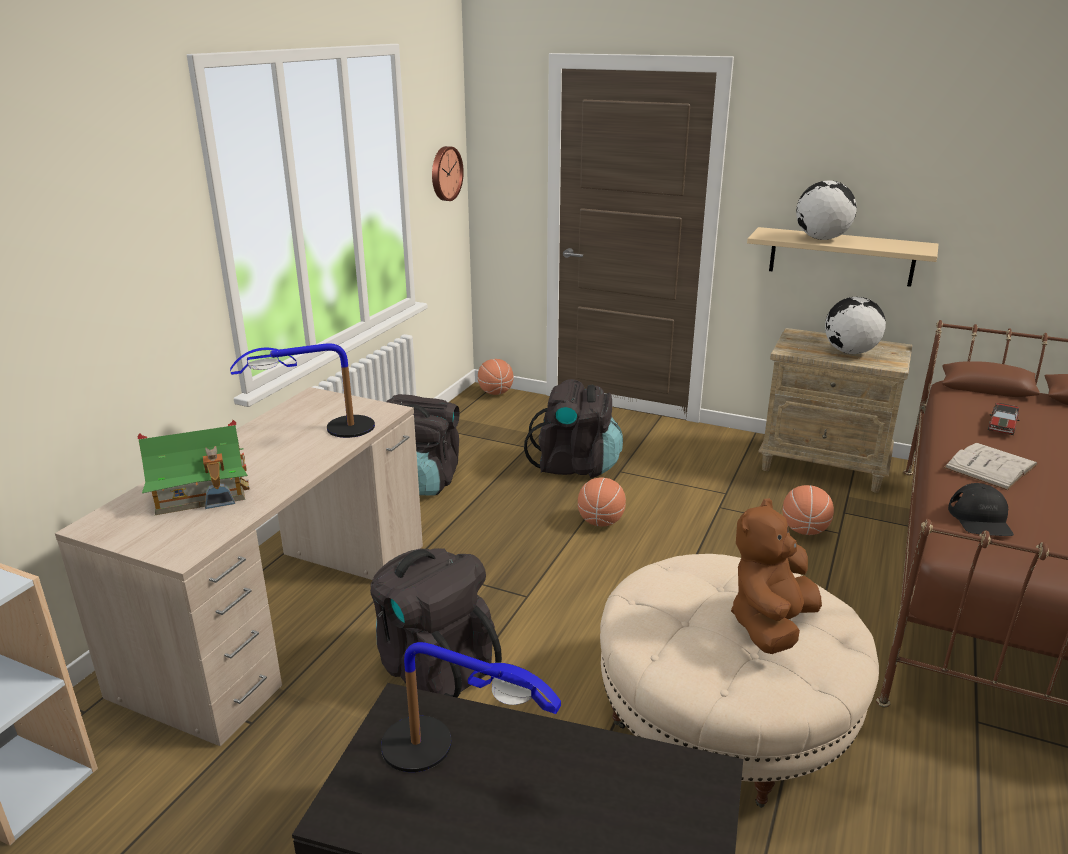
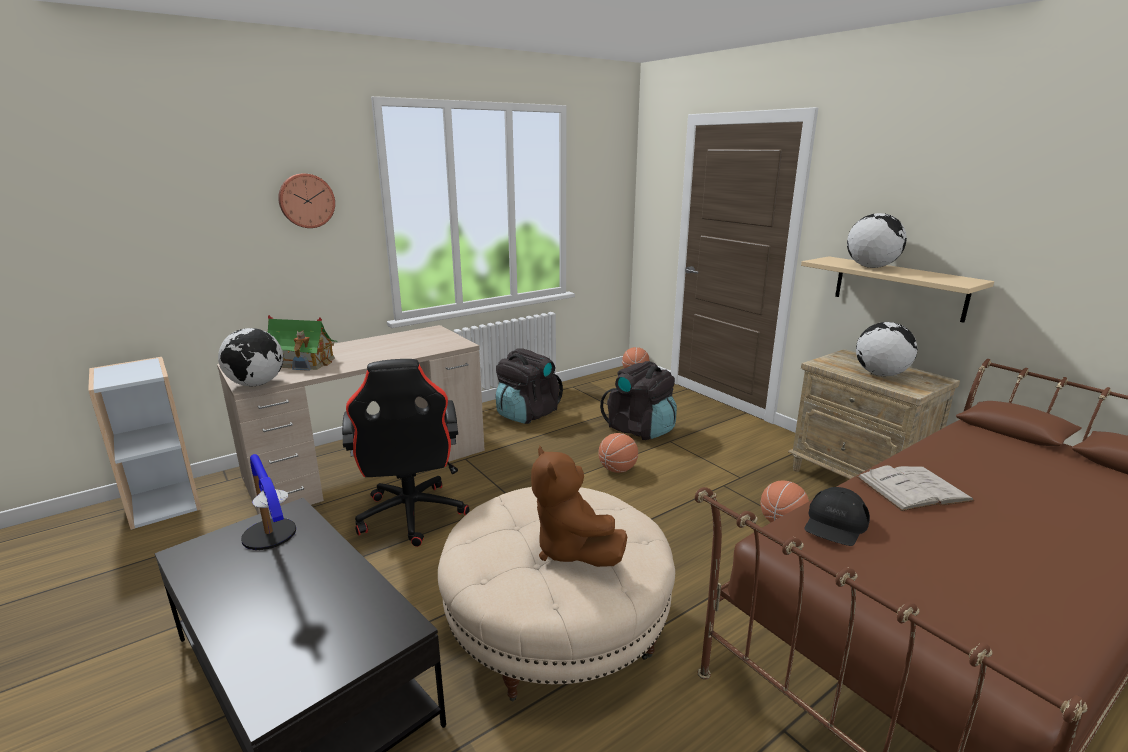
camera: 30 degrees right, 5 degrees down
table lamp [230,344,375,438] -> none
black backpack [370,548,502,697] -> black office chair [342,359,469,547]
wall clock [432,146,464,201] -> wall clock moved to [278,173,335,228]
brown plush toy [731,498,822,654] -> brown plush toy turned 90 degrees counterclockwise [531,446,627,567]
toy car [988,403,1019,435] -> none
none -> globe [218,328,283,386]

